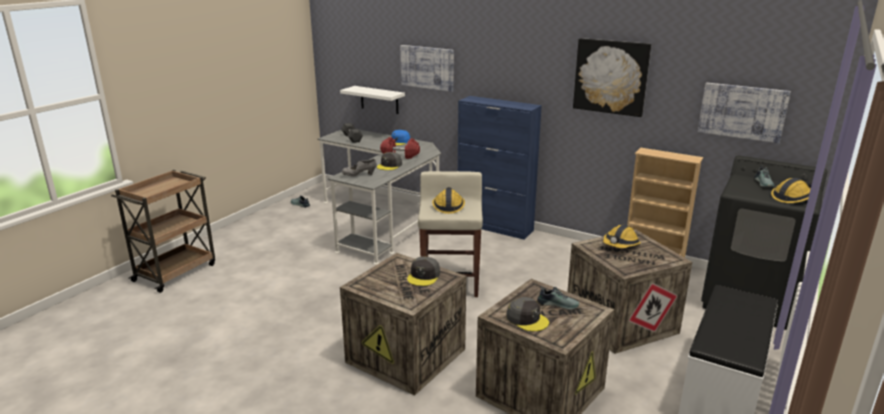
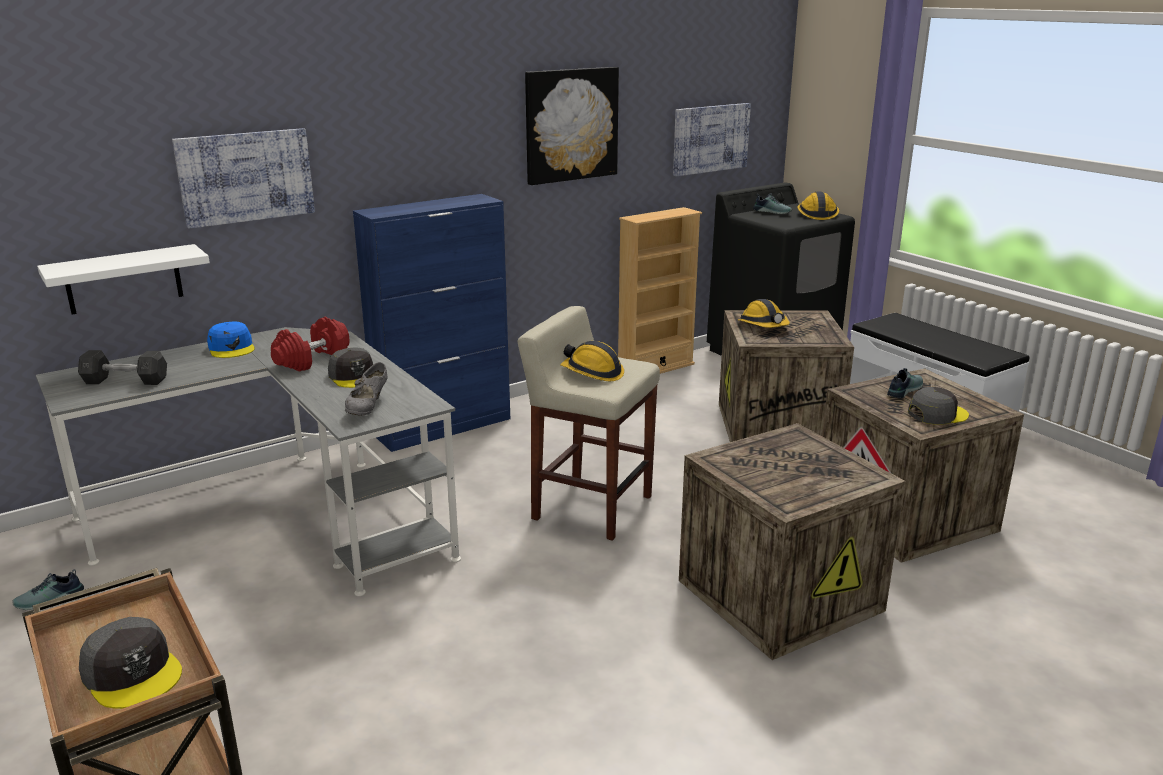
camera: 65 degrees left, 0 degrees up
grey cap [407,257,440,286] -> grey cap moved to [79,617,182,709]

